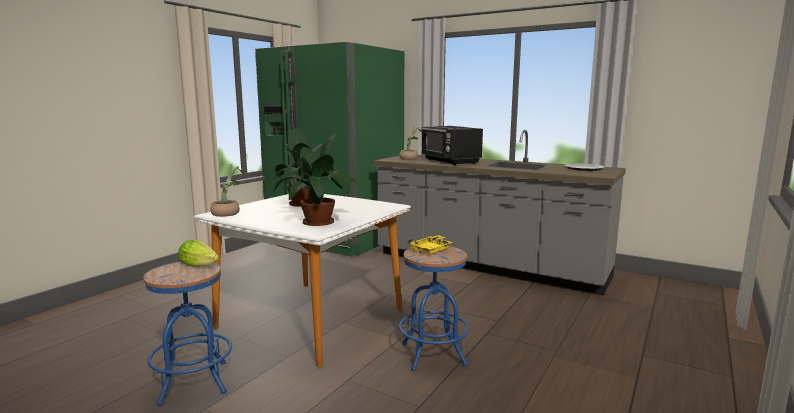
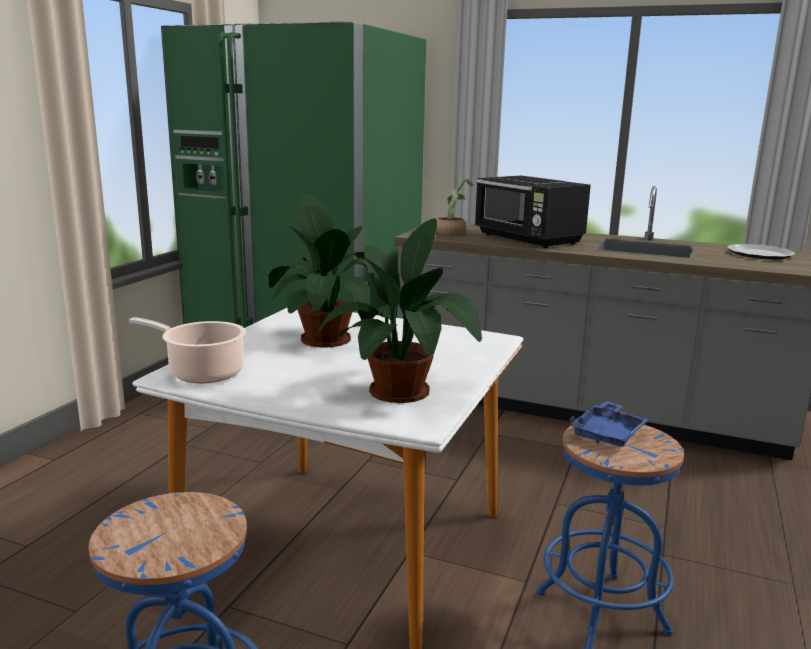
camera: 10 degrees left, 5 degrees up
lettuce [178,240,219,267] -> none
potted plant [210,164,244,217] -> cooking pot [129,317,246,383]
yellow tray [407,235,453,254] -> blue tray [569,401,649,447]

